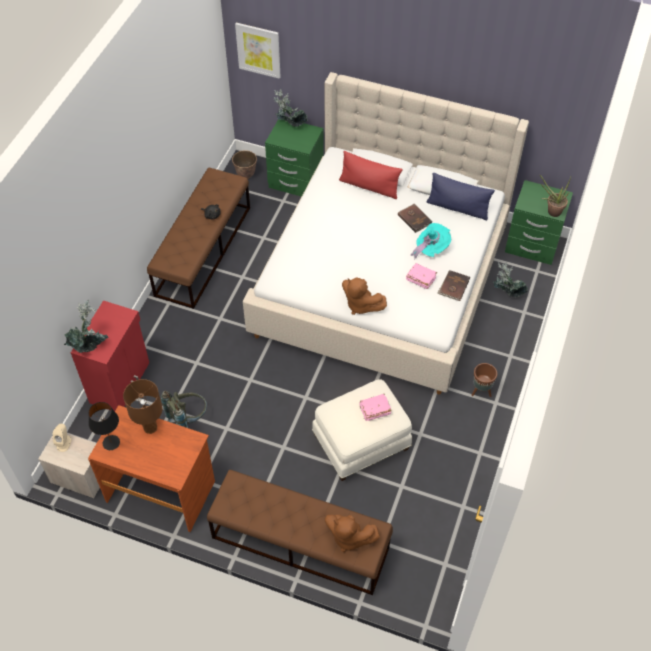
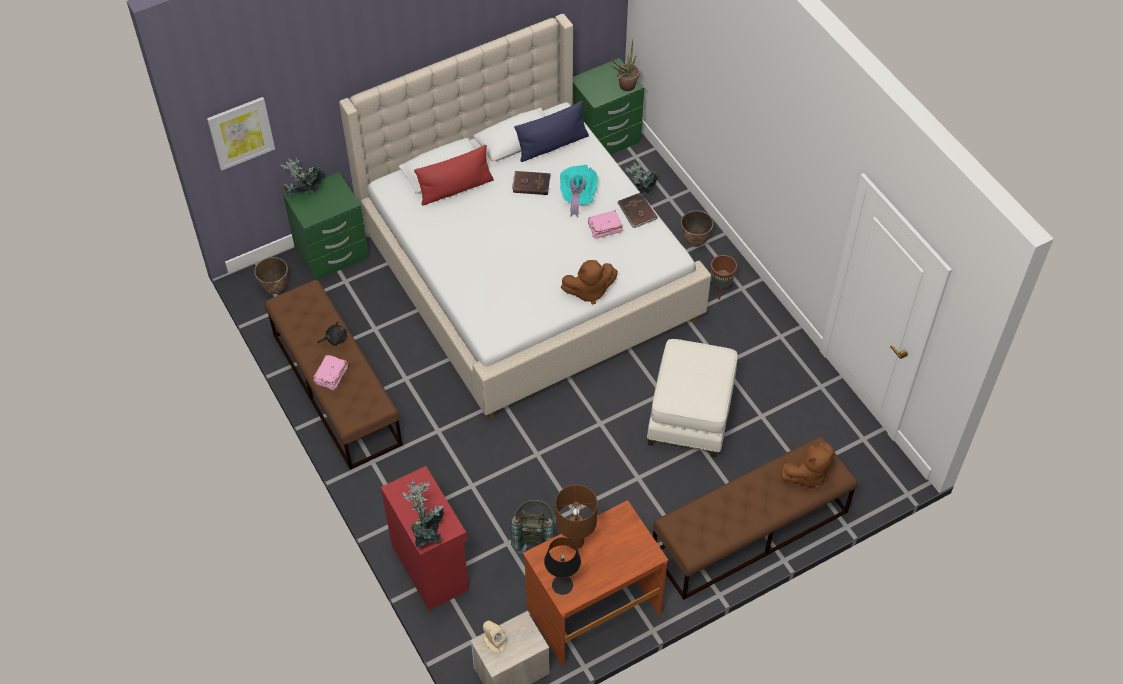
camera: 50 degrees left, 0 degrees up
pink book [359,393,391,421] -> pink book moved to [313,355,348,390]
none -> planter [681,210,713,247]

